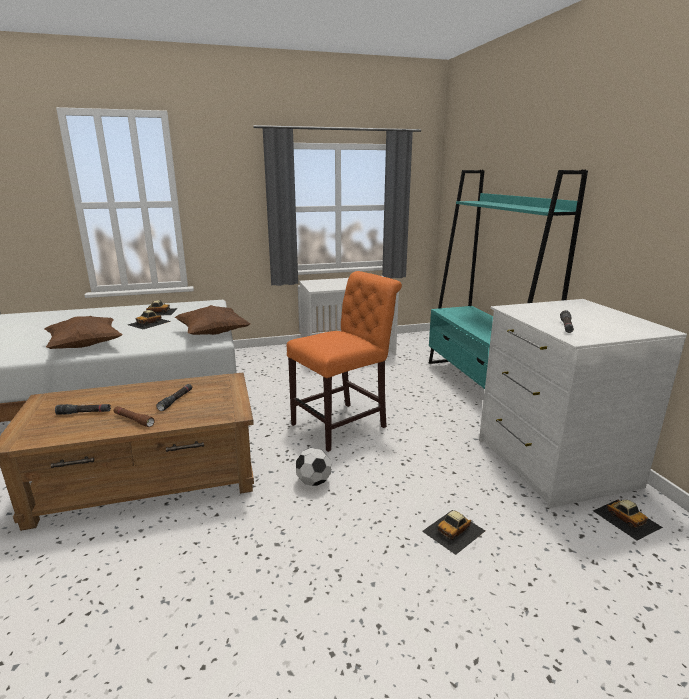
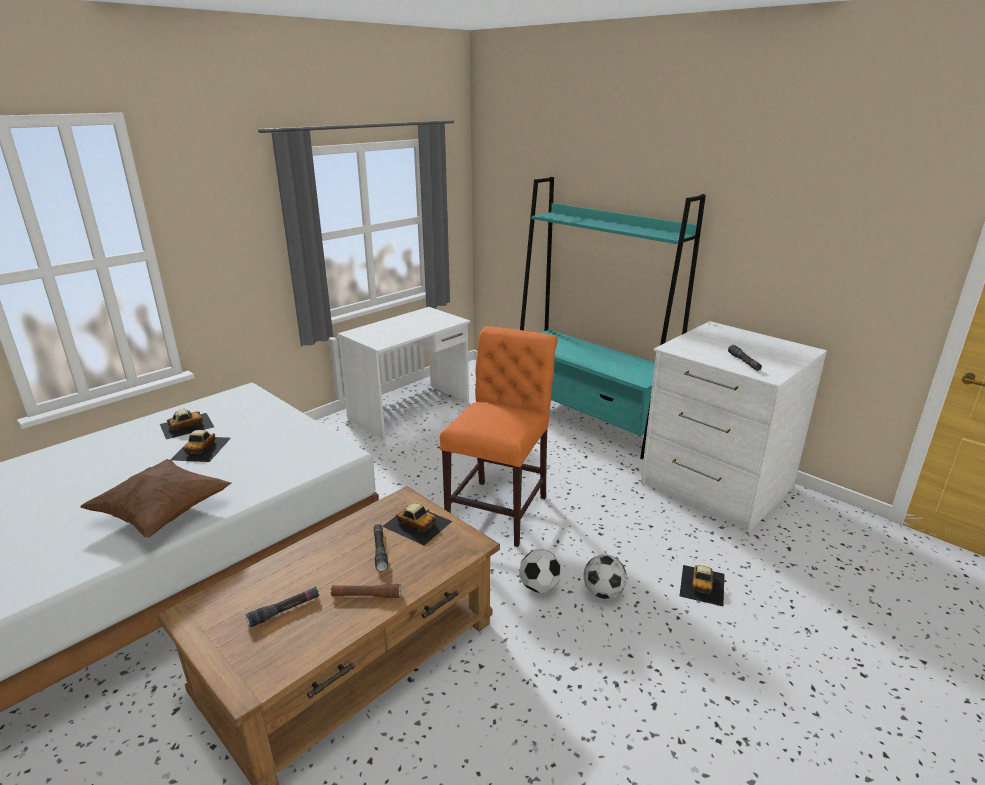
camera: 30 degrees left, 5 degrees up
brown pillow [175,305,250,335] -> none
toy car [593,500,663,541] -> toy car moved to [382,503,452,545]
none -> football [584,554,627,599]

